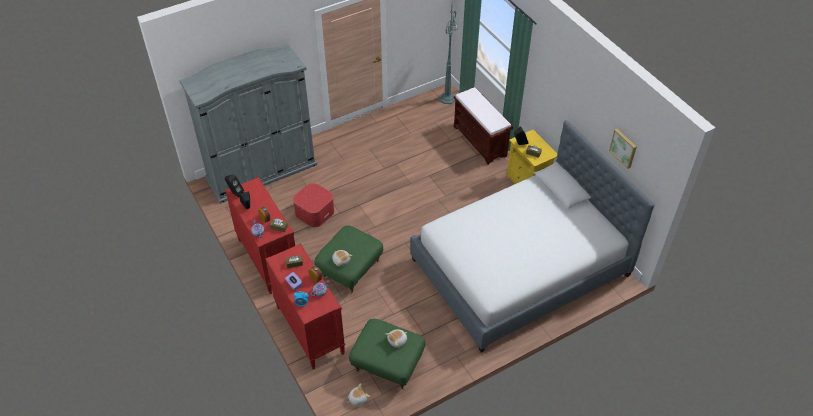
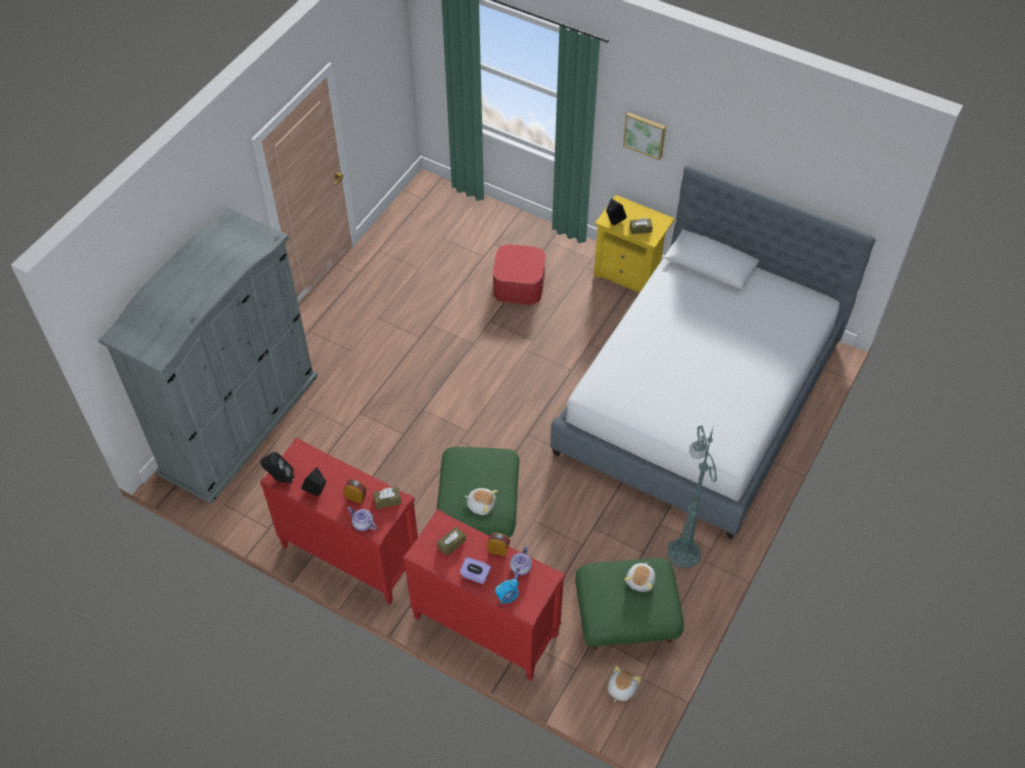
camera: 30 degrees left, 5 degrees up
ottoman [293,183,334,227] -> ottoman moved to [493,244,546,305]
green floor lamp [439,7,458,104] -> green floor lamp moved to [668,425,717,568]
brown bench [453,87,513,165] -> none
picture [609,129,637,169] -> picture moved to [623,112,666,160]

